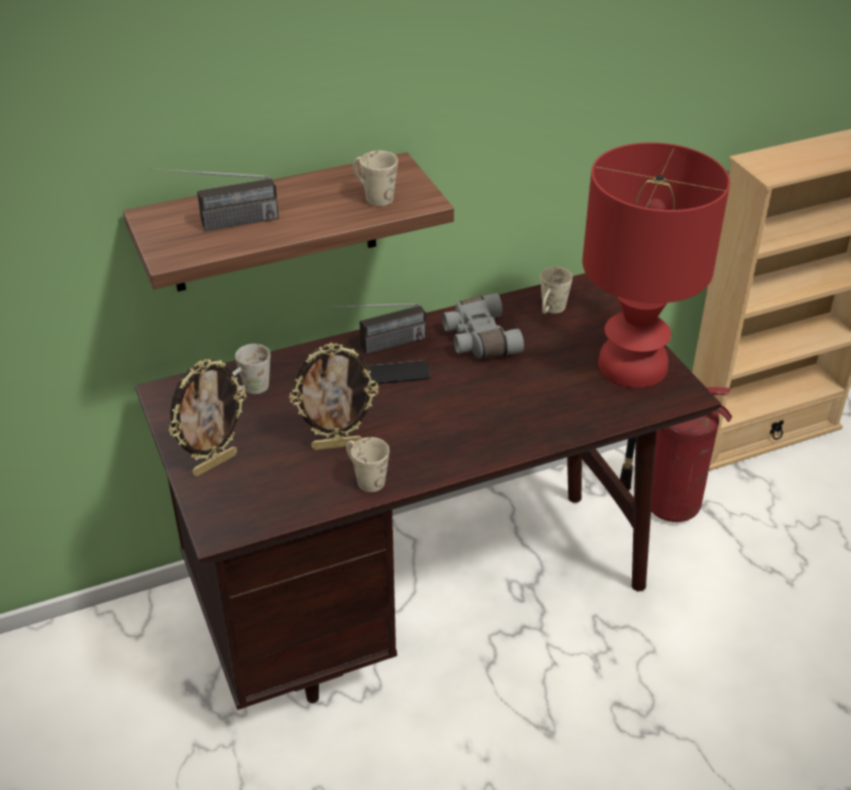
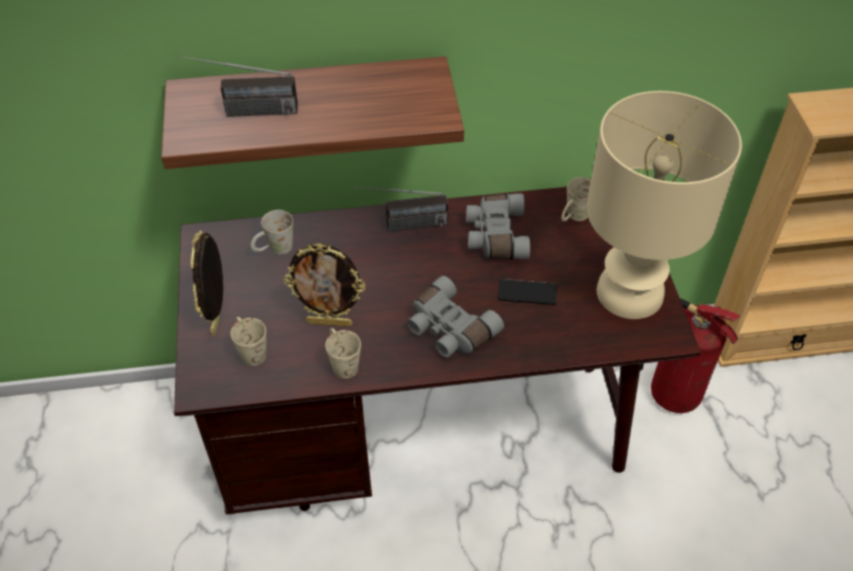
camera: 15 degrees right, 10 degrees up
picture frame [168,359,246,477] -> picture frame turned 120 degrees clockwise [190,230,223,336]
beige mug [353,151,398,206] -> beige mug moved to [231,317,266,366]
phone [368,360,431,385] -> phone moved to [498,279,557,305]
red table lamp [582,142,730,388] -> beige table lamp [587,91,742,319]
none -> grey binoculars [407,276,504,357]

